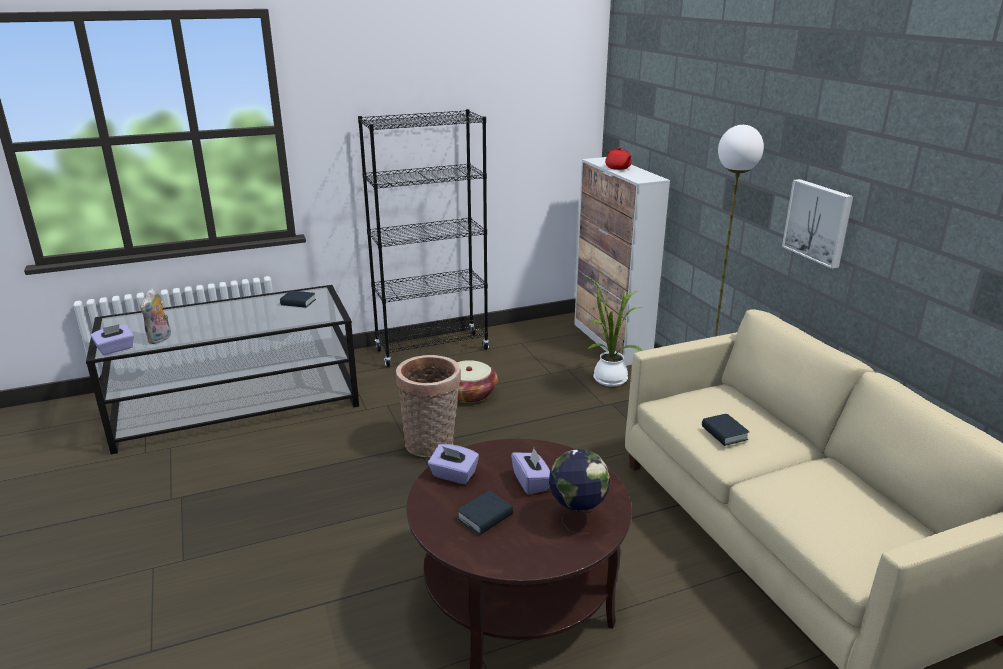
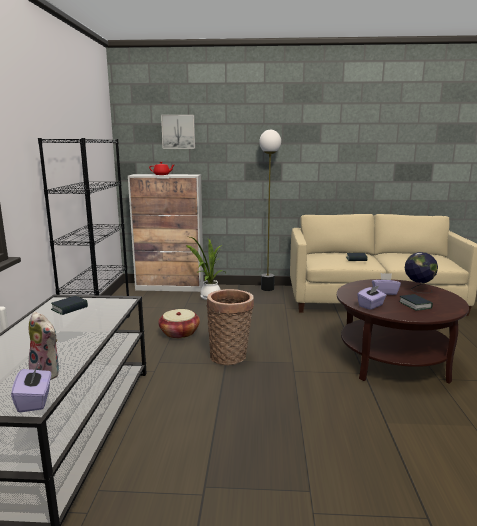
camera: 65 degrees left, 10 degrees down
picture [782,179,853,269] -> picture moved to [161,115,195,149]

